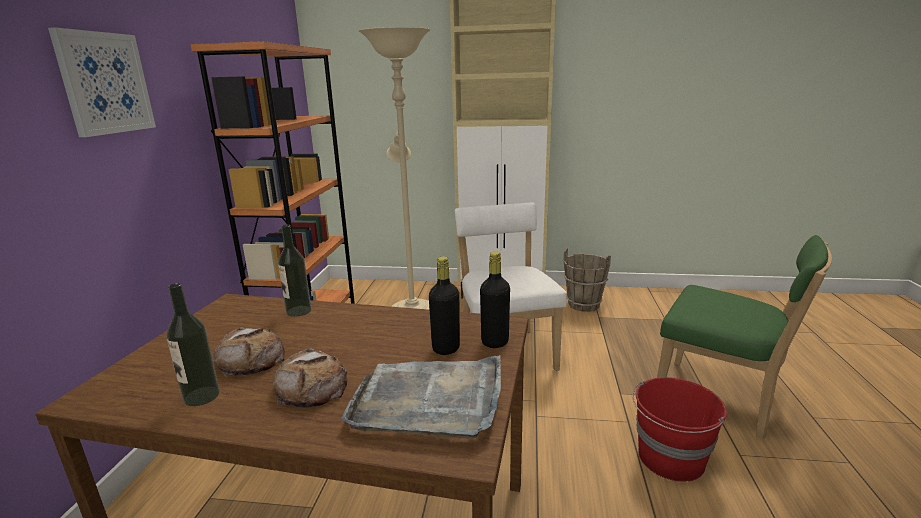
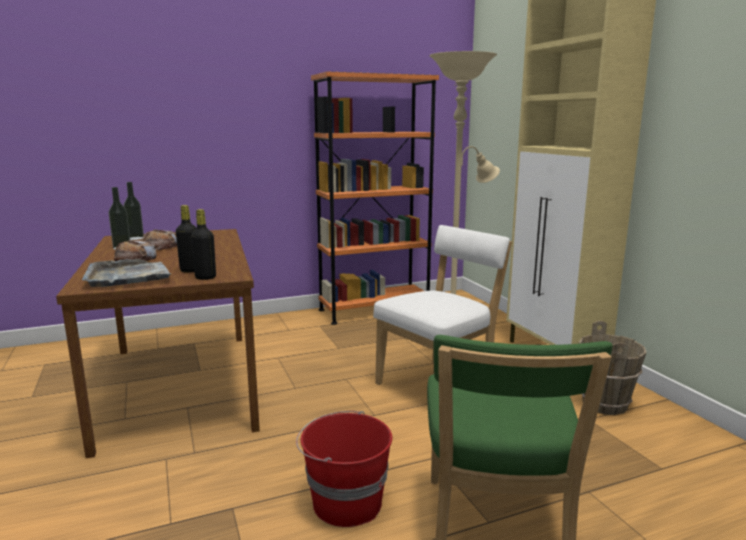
camera: 60 degrees right, 5 degrees down
picture [48,27,156,137] -> none
bottle [278,224,311,317] -> bottle moved to [124,182,144,240]

